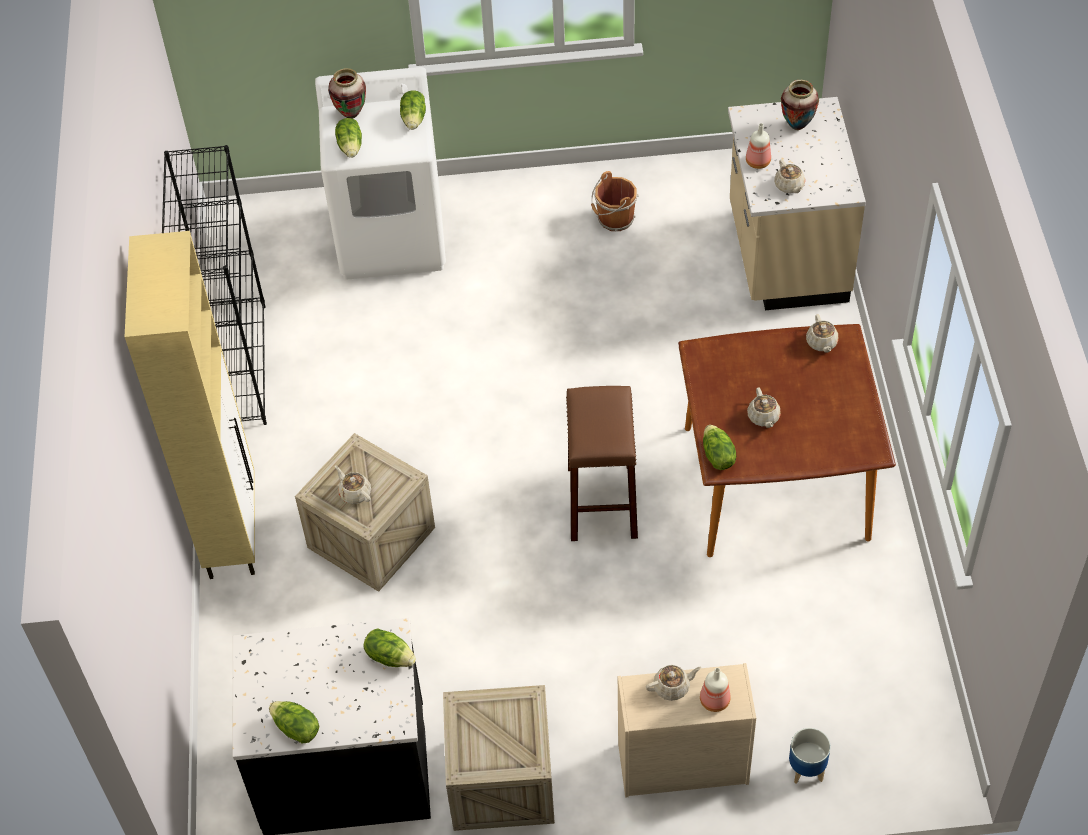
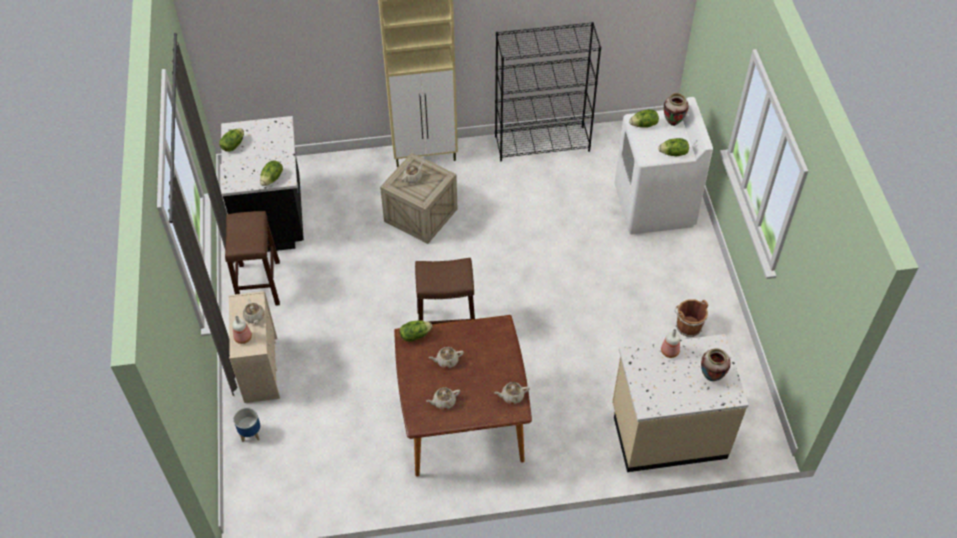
camera: 85 degrees right, 0 degrees up
crate [443,685,555,831] -> brown stool [225,211,280,306]
beige teapot [774,159,805,193] -> beige teapot moved to [426,387,460,410]

